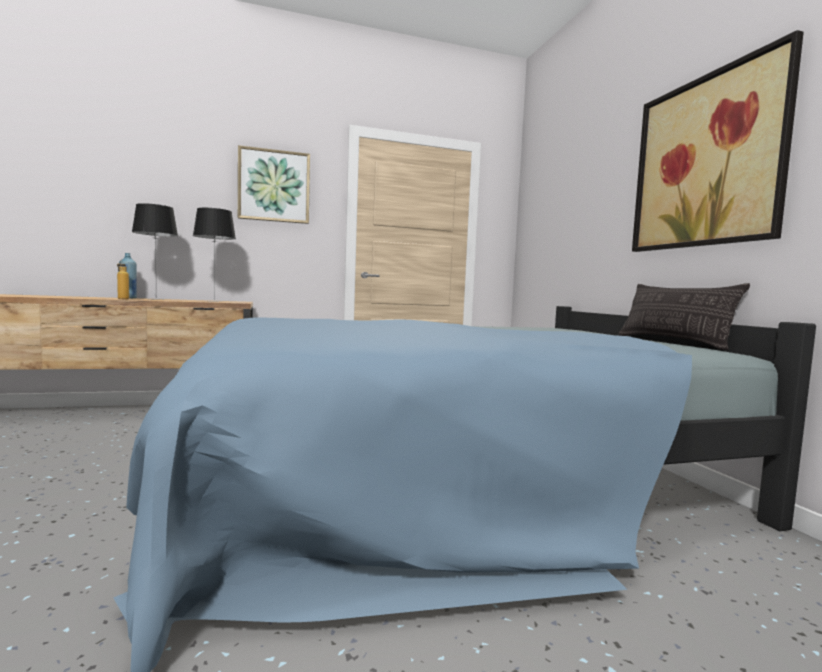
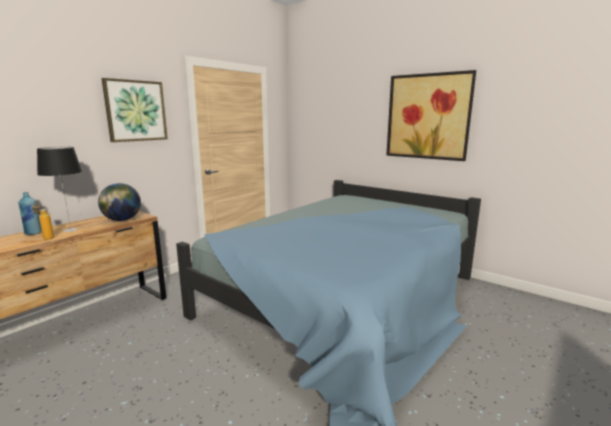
camera: 35 degrees left, 10 degrees up
table lamp [193,208,236,302] -> globe [98,183,141,221]
pillow [618,283,750,350] -> none

